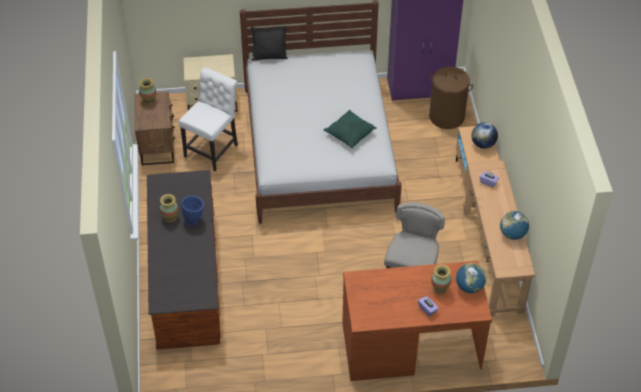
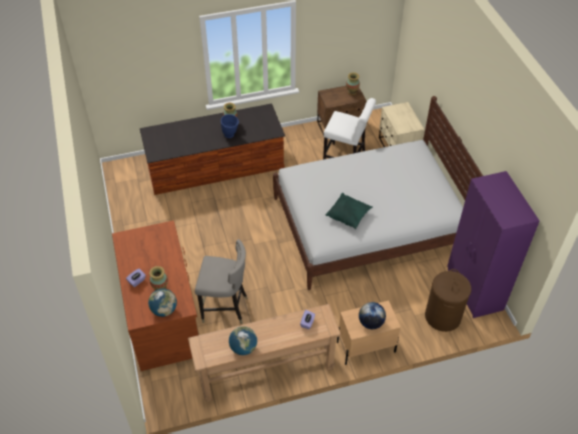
camera: 80 degrees right, 0 degrees up
black pillow [251,26,288,61] -> none

